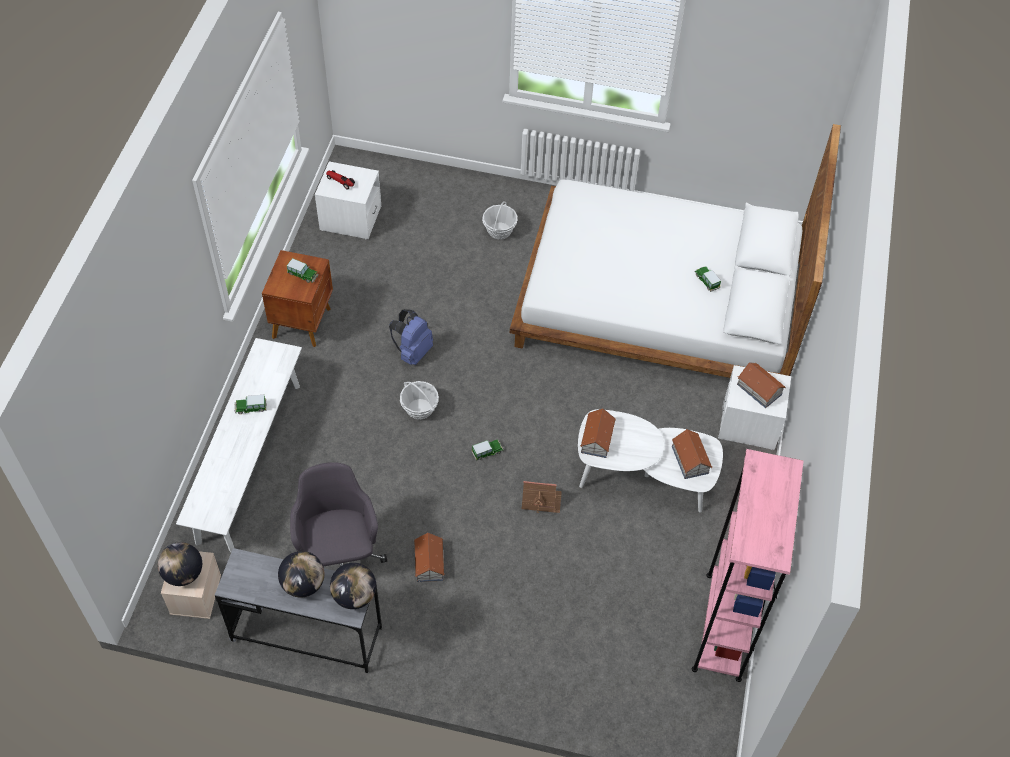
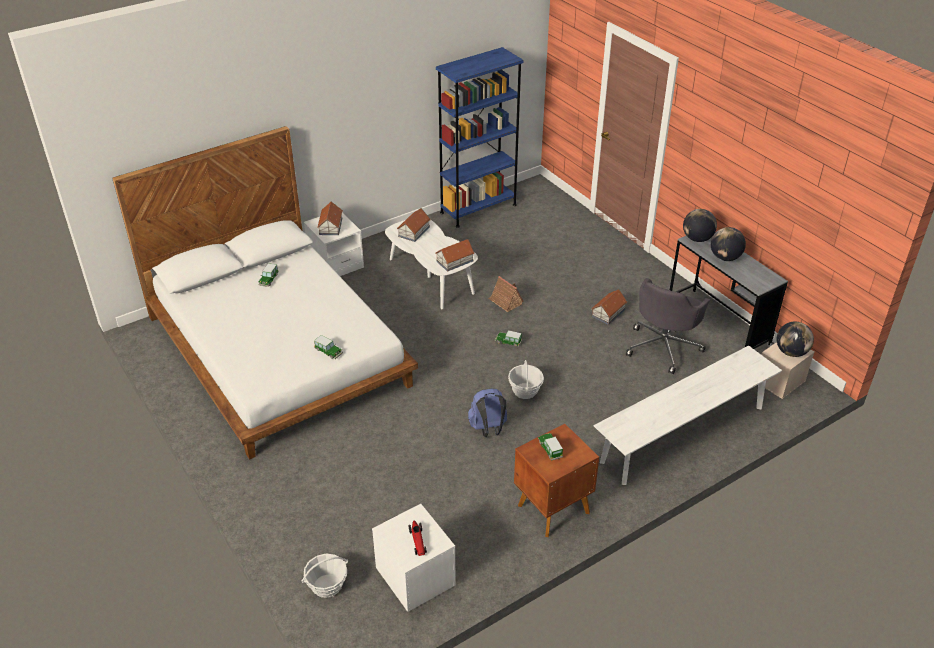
camera: 135 degrees left, 15 degrees down
toy car [234,395,267,414] -> toy car moved to [314,335,343,359]
basket [482,201,517,240] -> basket moved to [301,554,348,598]
pink bookcase [692,449,804,682] -> blue bookcase [436,47,524,228]

